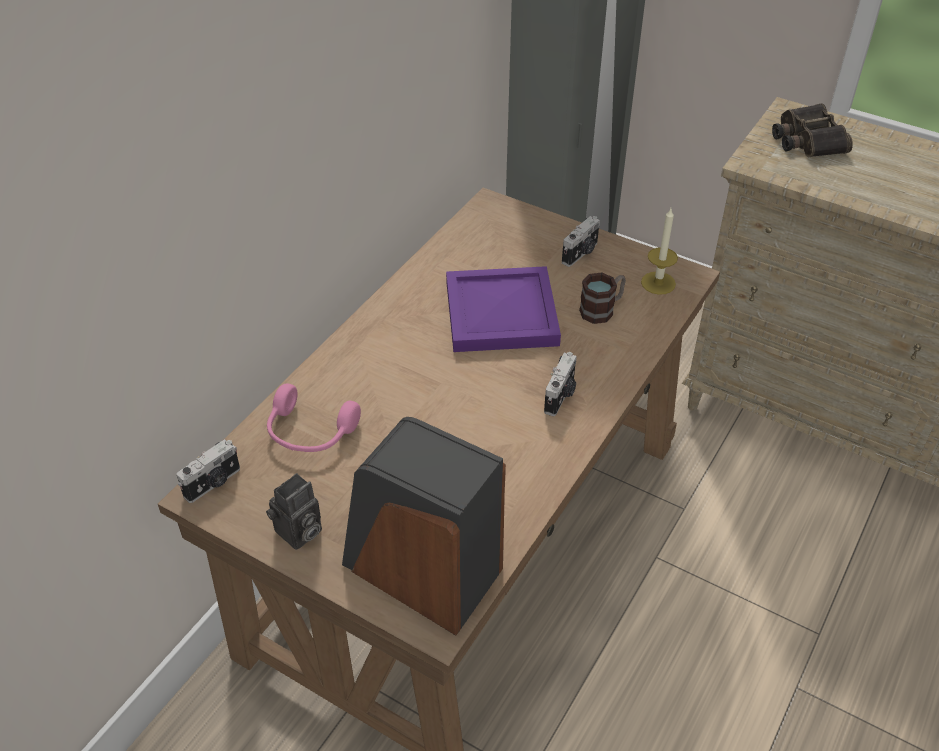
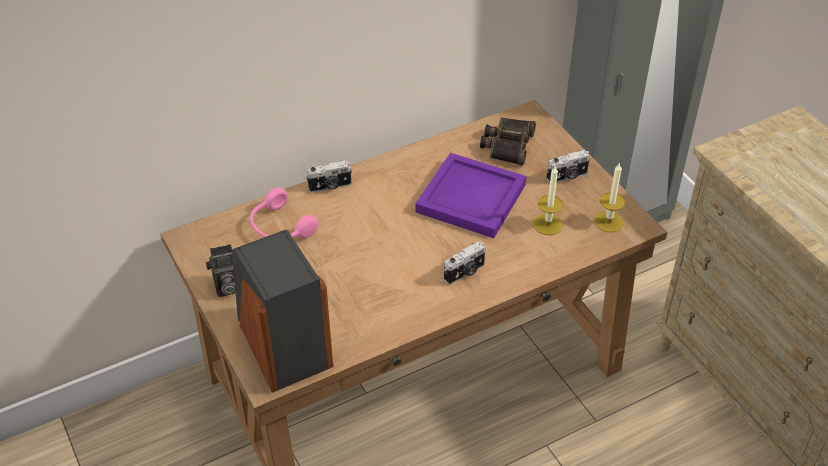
camera: 30 degrees right, 0 degrees up
camera [177,439,240,503] -> camera moved to [306,160,352,193]
mug [579,273,626,324] -> candle [533,165,563,235]
binoculars [772,103,853,157] -> binoculars moved to [480,117,536,166]

